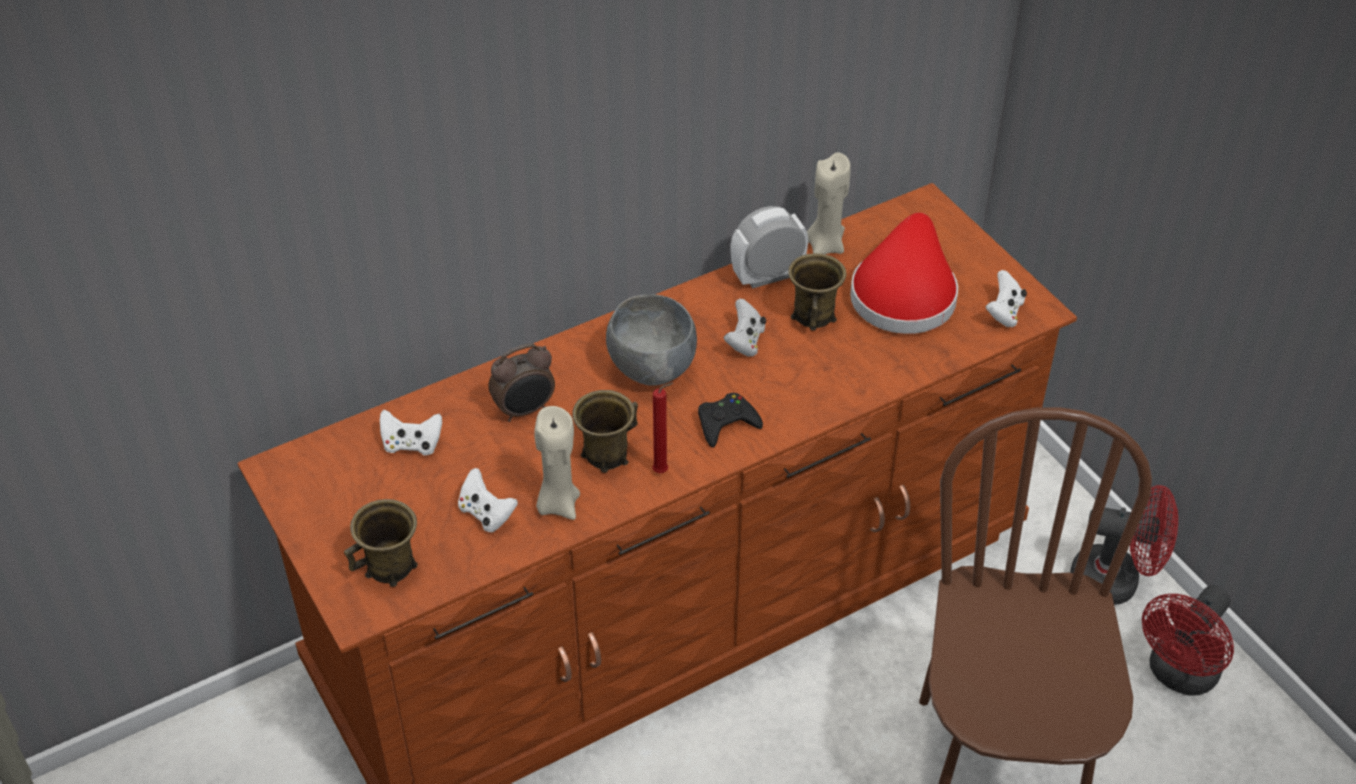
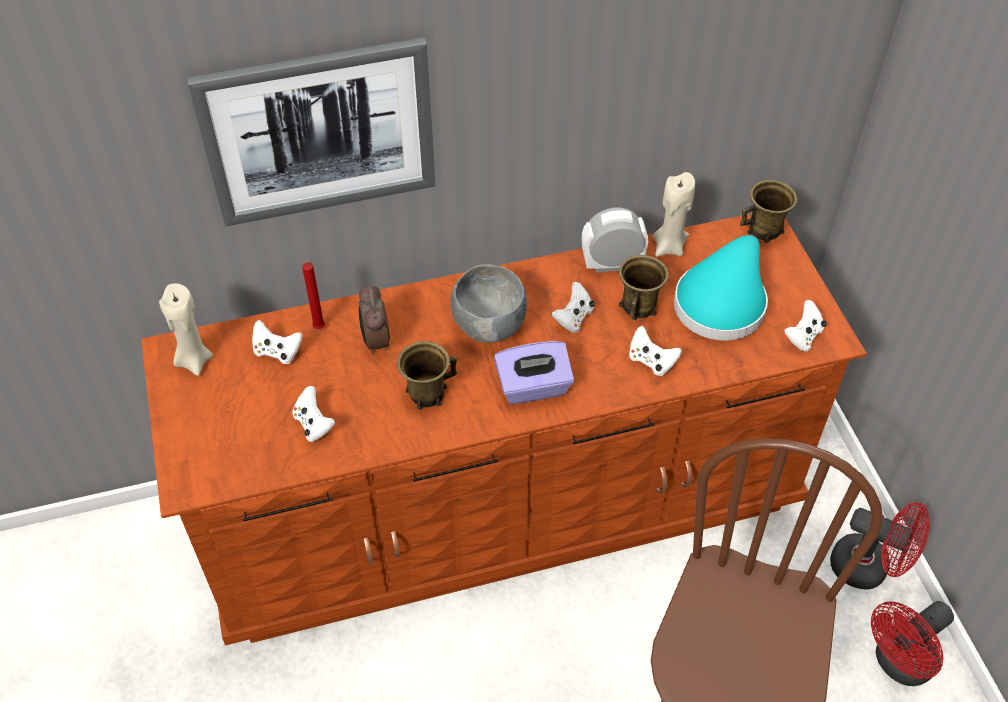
camera: 15 degrees right, 5 degrees up
brown mug [344,499,418,587] -> brown mug moved to [740,180,797,243]
alarm clock [488,343,555,422] -> alarm clock turned 90 degrees clockwise [359,283,390,355]
beige candle [534,406,580,520] -> beige candle moved to [159,283,213,376]
red candle [652,383,673,473] -> red candle moved to [302,260,325,329]
black game controller [698,393,763,447] -> purple tissue box [494,341,574,404]
red hat [850,213,958,334] -> turquoise hat [674,235,768,341]
none -> picture [187,38,435,227]
none -> white game controller [629,326,682,376]

